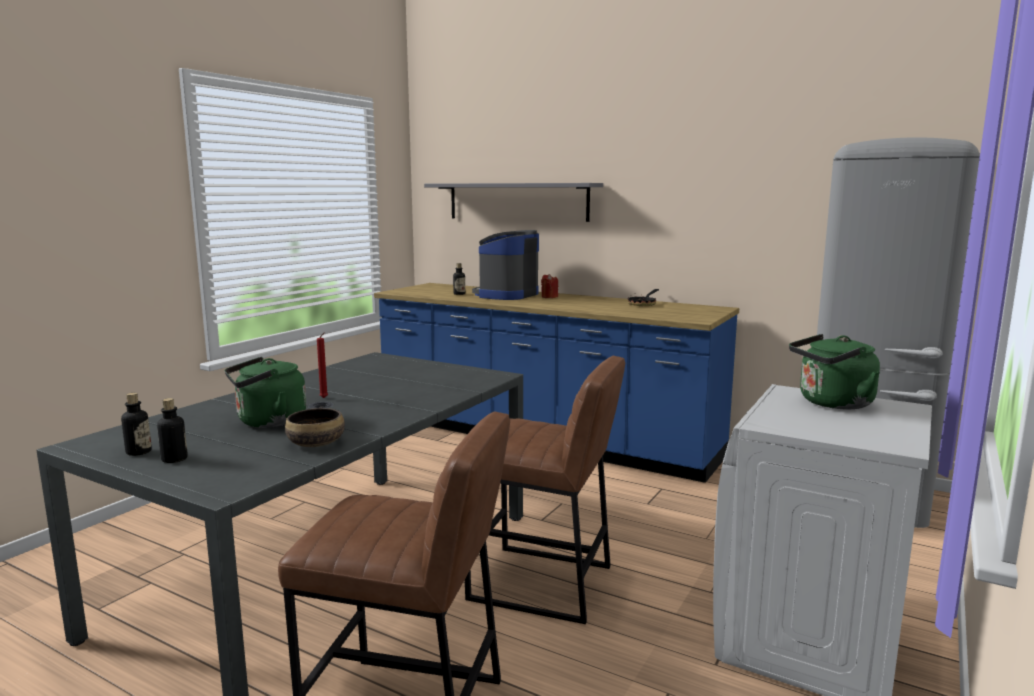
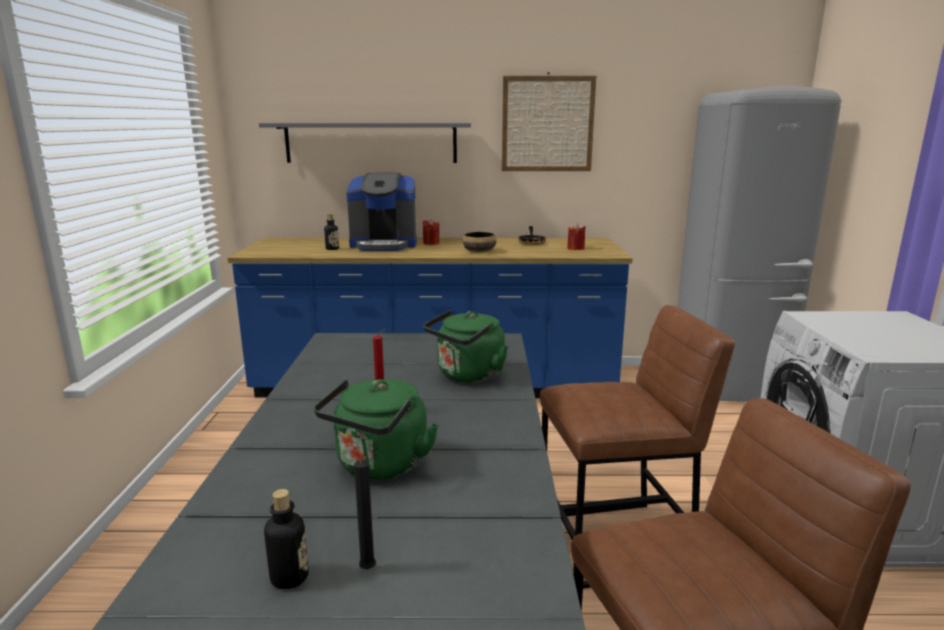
camera: 30 degrees left, 5 degrees up
bottle [157,398,188,463] -> black candle [354,457,376,569]
bowl [285,408,345,447] -> bowl moved to [462,232,496,252]
coffee machine [472,230,539,300] -> coffee machine turned 90 degrees counterclockwise [346,172,417,251]
green kettle [789,334,880,409] -> green kettle moved to [424,310,508,383]
none -> picture [502,72,596,171]
none -> red candle [567,223,586,250]

